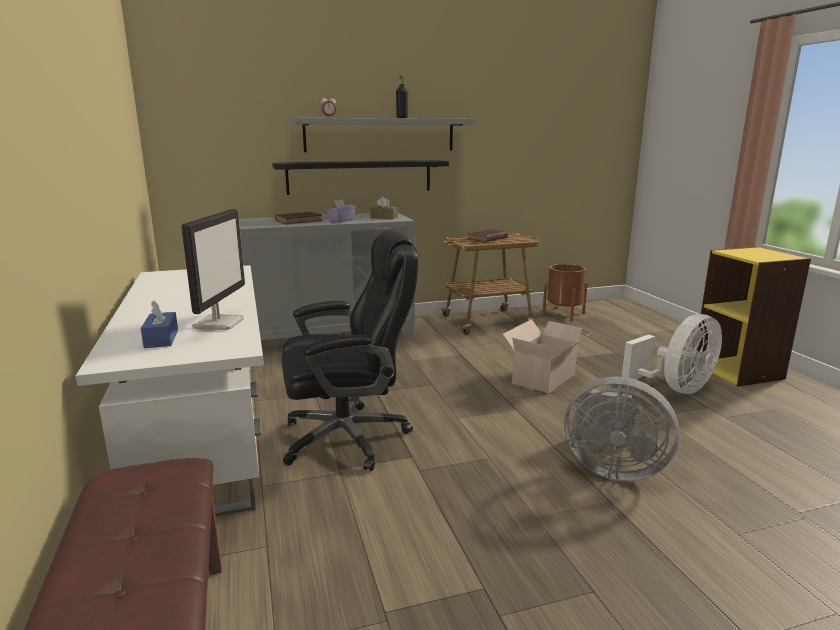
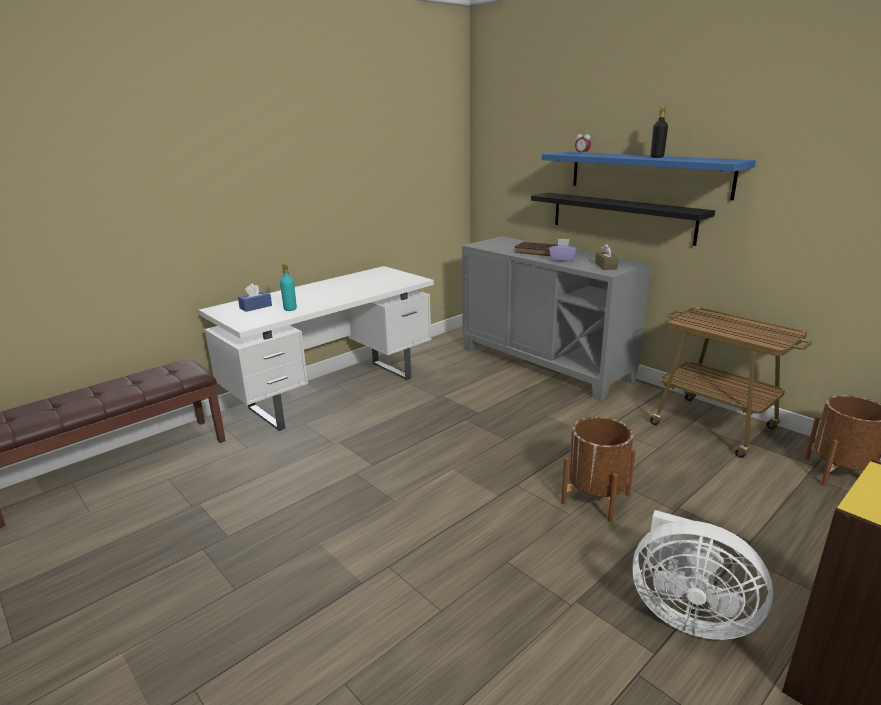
camera: 65 degrees right, 5 degrees up
monitor [181,209,245,330] -> turquoise bottle [280,263,297,311]
black office chair [282,230,418,471] -> none
grey shelf [290,118,477,152] -> blue shelf [542,152,756,200]
brown book [468,229,508,242] -> none
cardboard box [503,319,591,394] -> brown planter [561,417,636,522]
grey fan [564,377,680,481] -> none

